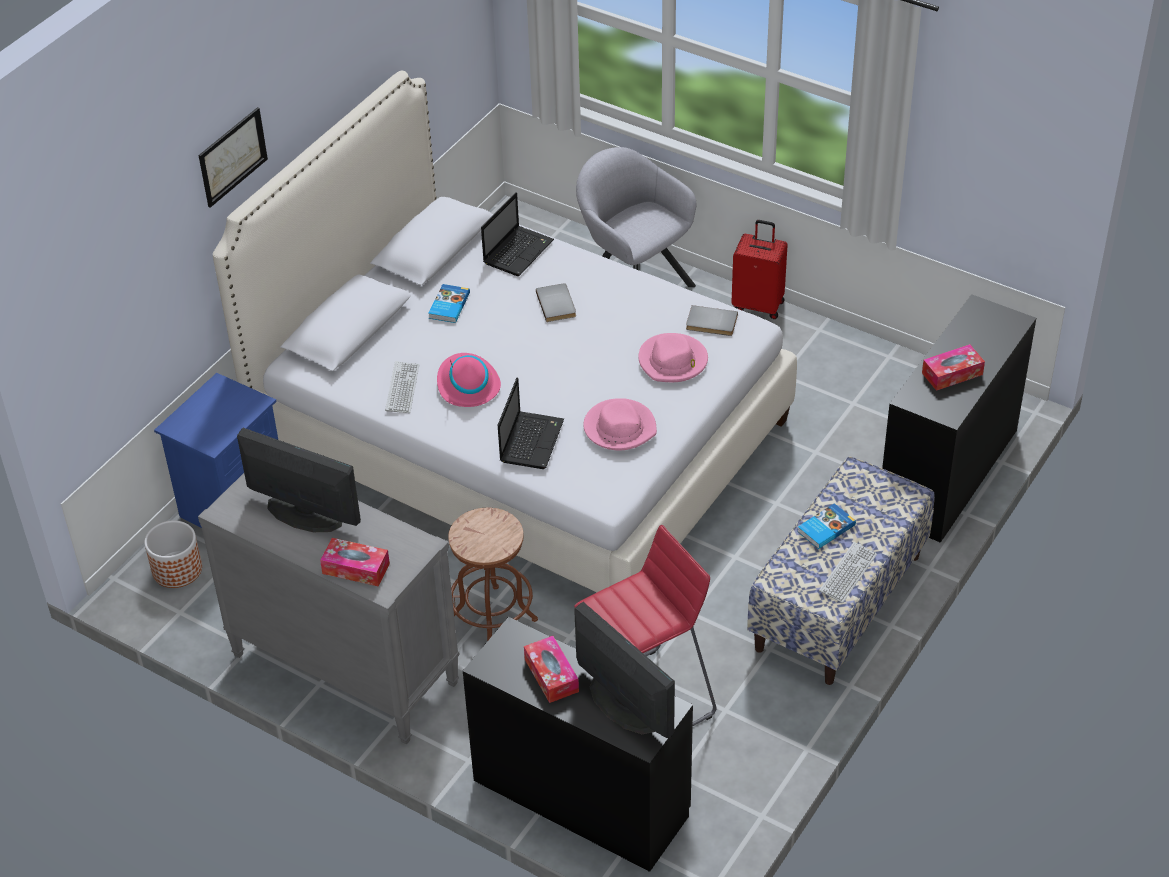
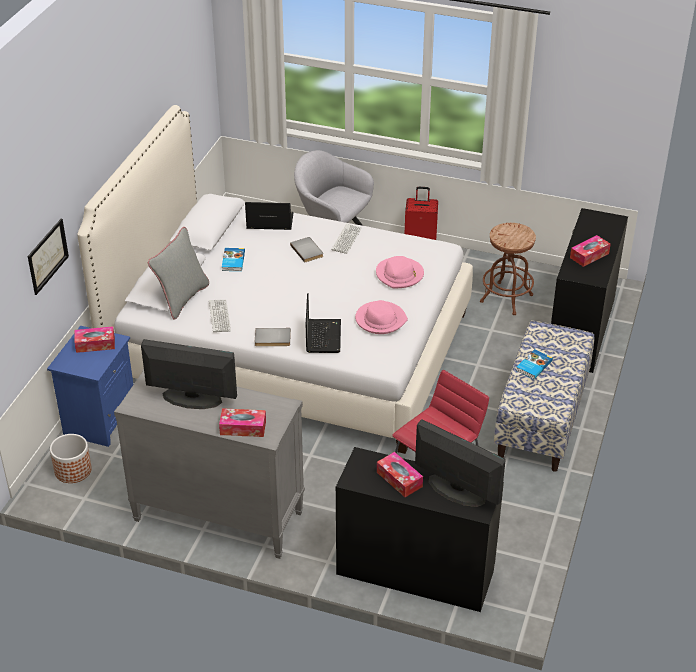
camera: 15 degrees left, 5 degrees down
picture [199,107,268,208] -> picture moved to [28,219,69,295]
pink hat [437,353,501,407] -> none
brown stool [448,508,538,641] -> brown stool moved to [480,223,536,315]
laptop [481,192,554,276] -> laptop turned 105 degrees counterclockwise [245,202,294,230]
grey book [686,305,738,336] -> grey book moved to [255,328,291,346]
keyboard [819,542,877,603] -> keyboard moved to [331,223,362,254]
none -> tissue box [74,326,115,353]
none -> grey pillow [148,227,209,319]

